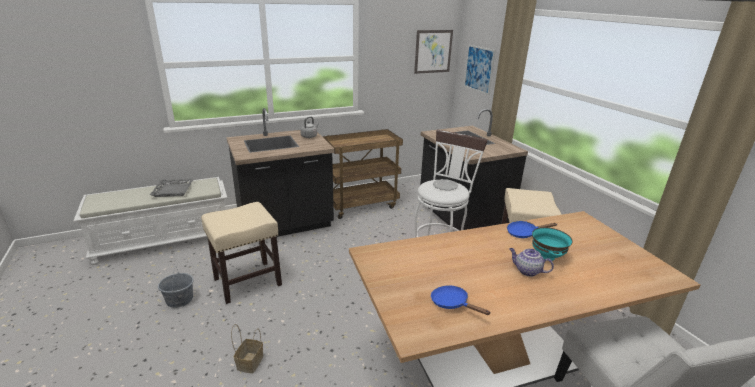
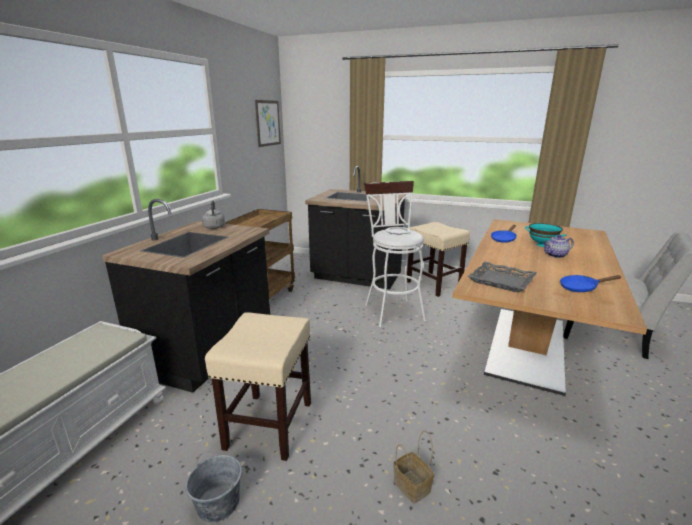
camera: 45 degrees left, 5 degrees down
grey tray [150,178,194,197] -> grey tray moved to [468,262,537,293]
picture [464,45,496,95] -> none

